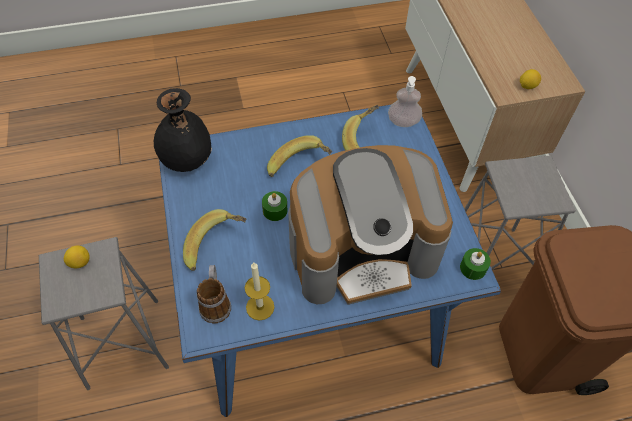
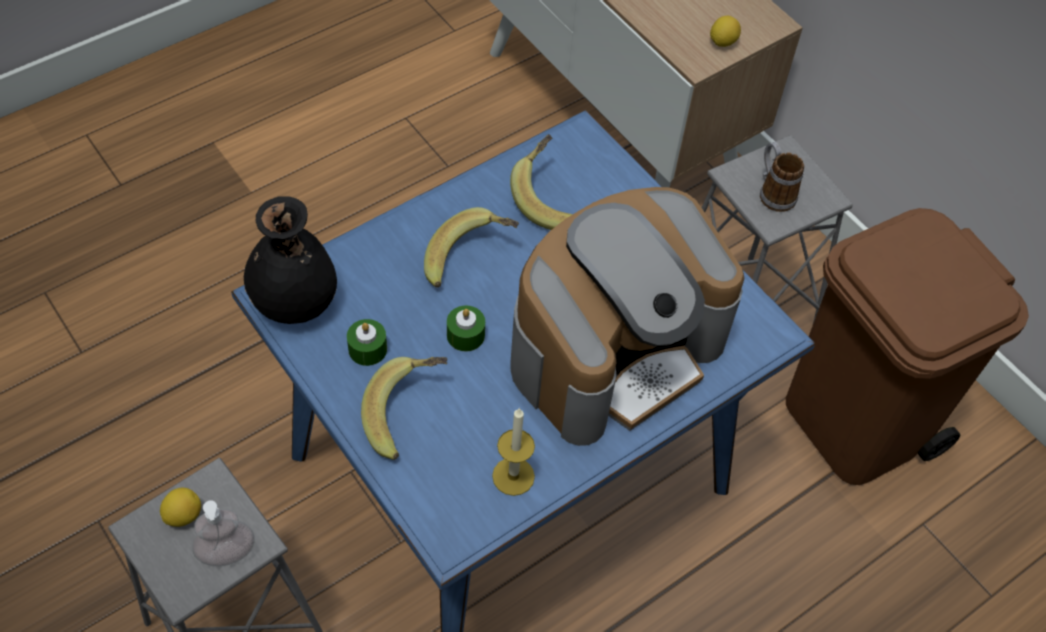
camera: 25 degrees left, 0 degrees up
mug [197,265,231,324] -> mug moved to [760,142,804,212]
soap dispenser [388,76,422,127] -> soap dispenser moved to [192,500,255,566]
green candle [460,248,491,280] -> green candle moved to [347,319,387,366]

